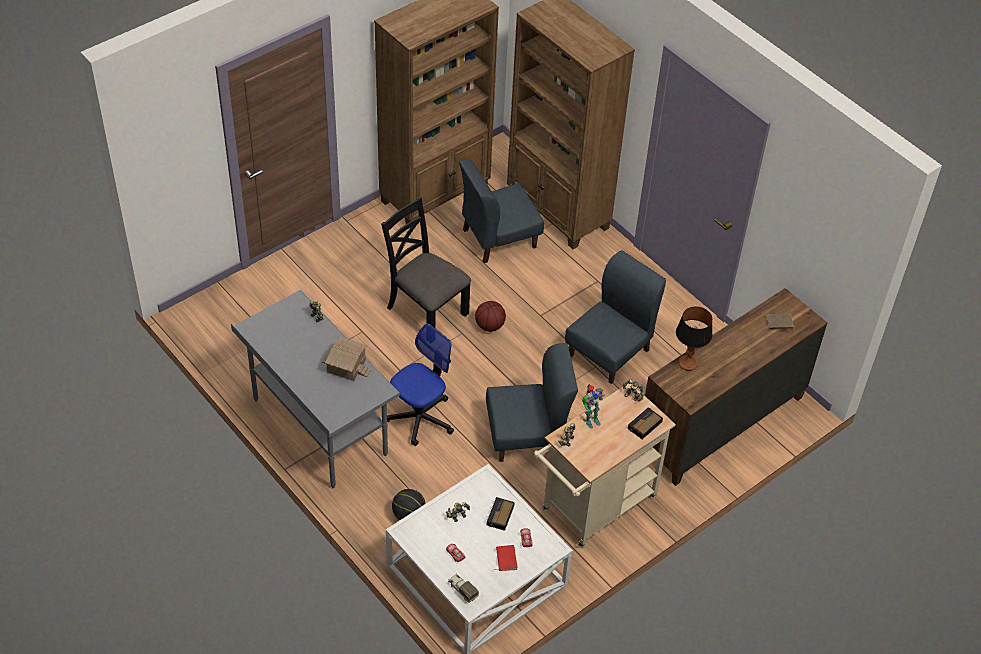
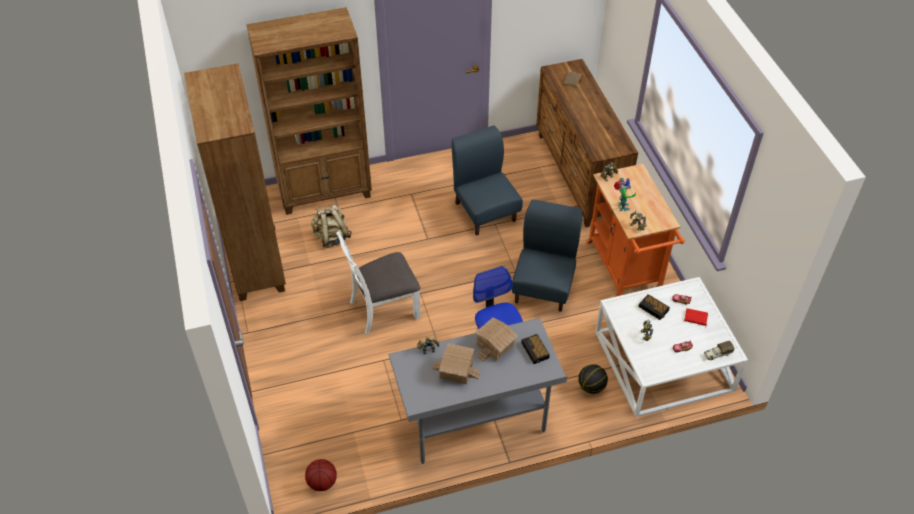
camera: 65 degrees left, 0 degrees up
black chair [381,197,471,328] -> white chair [336,231,421,335]
blue chair [459,159,544,263] -> beige backpack [311,204,352,248]
basketball [475,301,506,332] -> basketball moved to [305,459,337,491]
beige cart [534,383,676,547] -> orange cart [587,164,685,297]
alarm clock [628,407,663,439] -> alarm clock moved to [521,334,550,364]
table lamp [676,306,713,371] -> none
none -> toy house [433,343,480,384]

